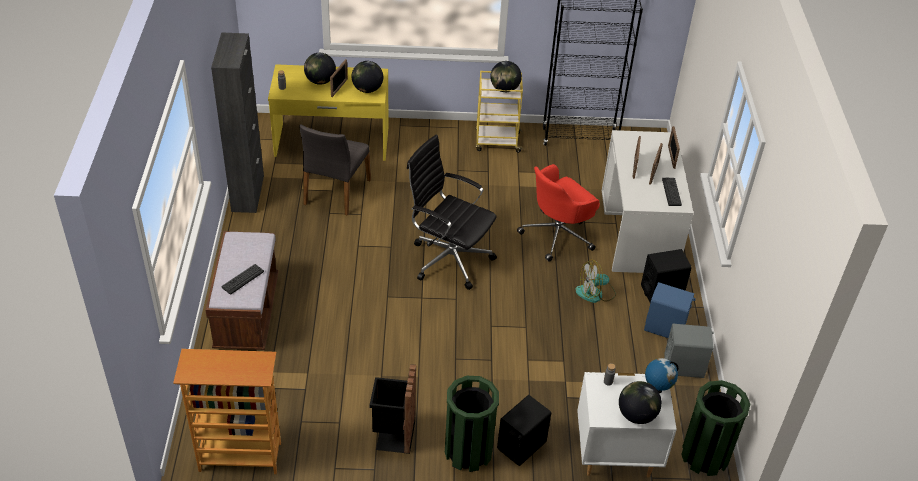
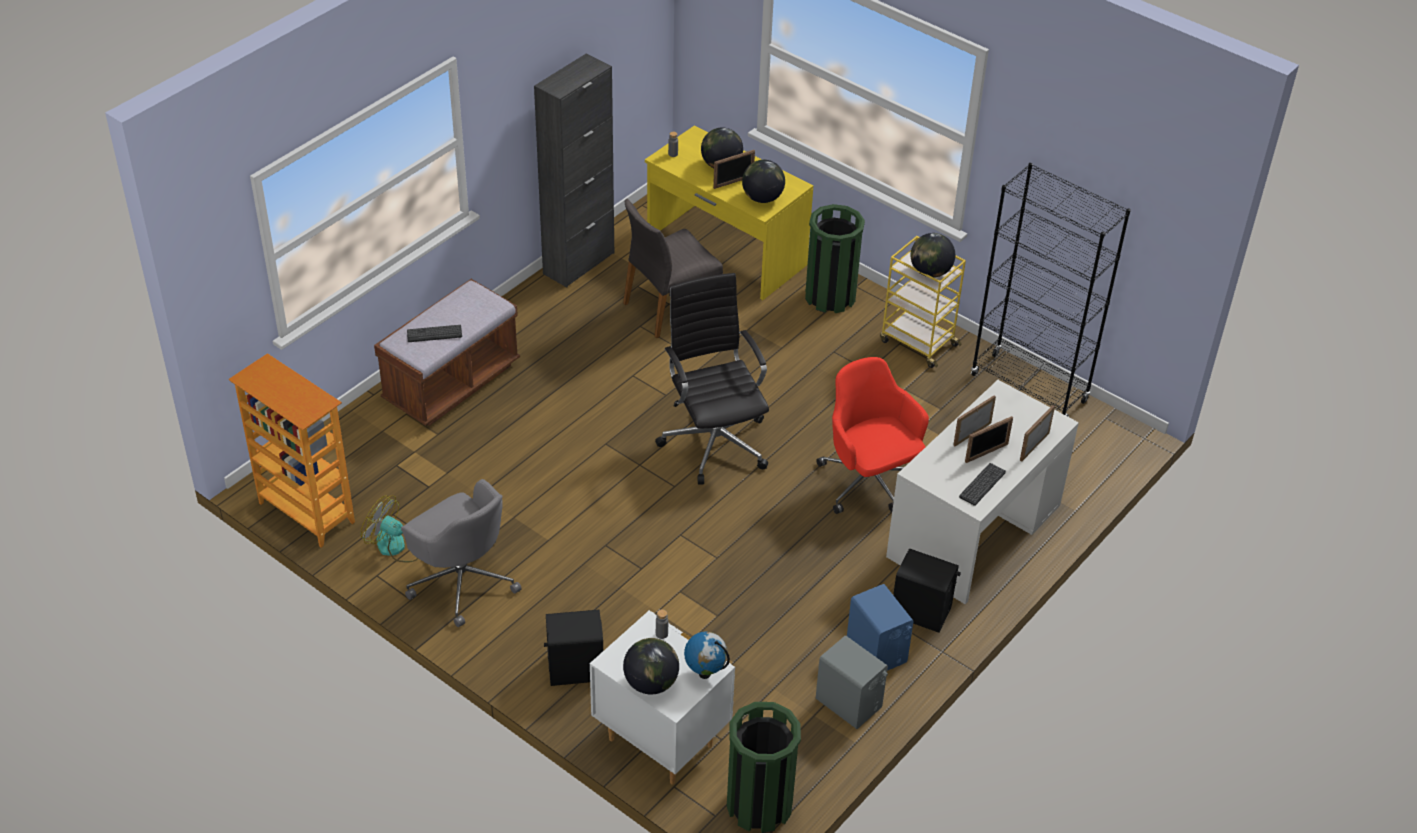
camera: 40 degrees right, 0 degrees up
black trash can [370,364,416,454] -> grey office chair [401,479,522,627]
green trash can [445,376,499,472] -> green trash can moved to [805,204,865,313]
red office chair [517,164,600,262] -> red office chair turned 60 degrees clockwise [816,357,929,514]
fan [575,260,616,303] -> fan moved to [361,495,418,562]

